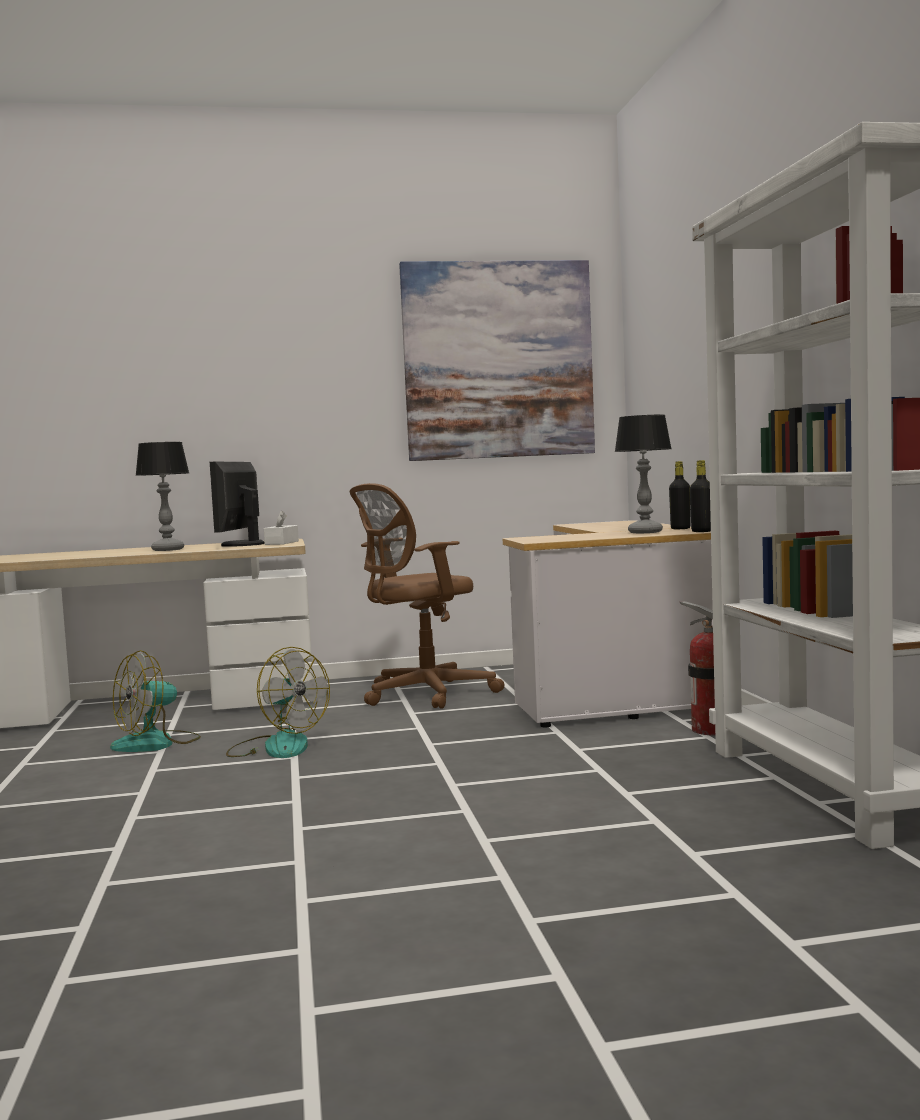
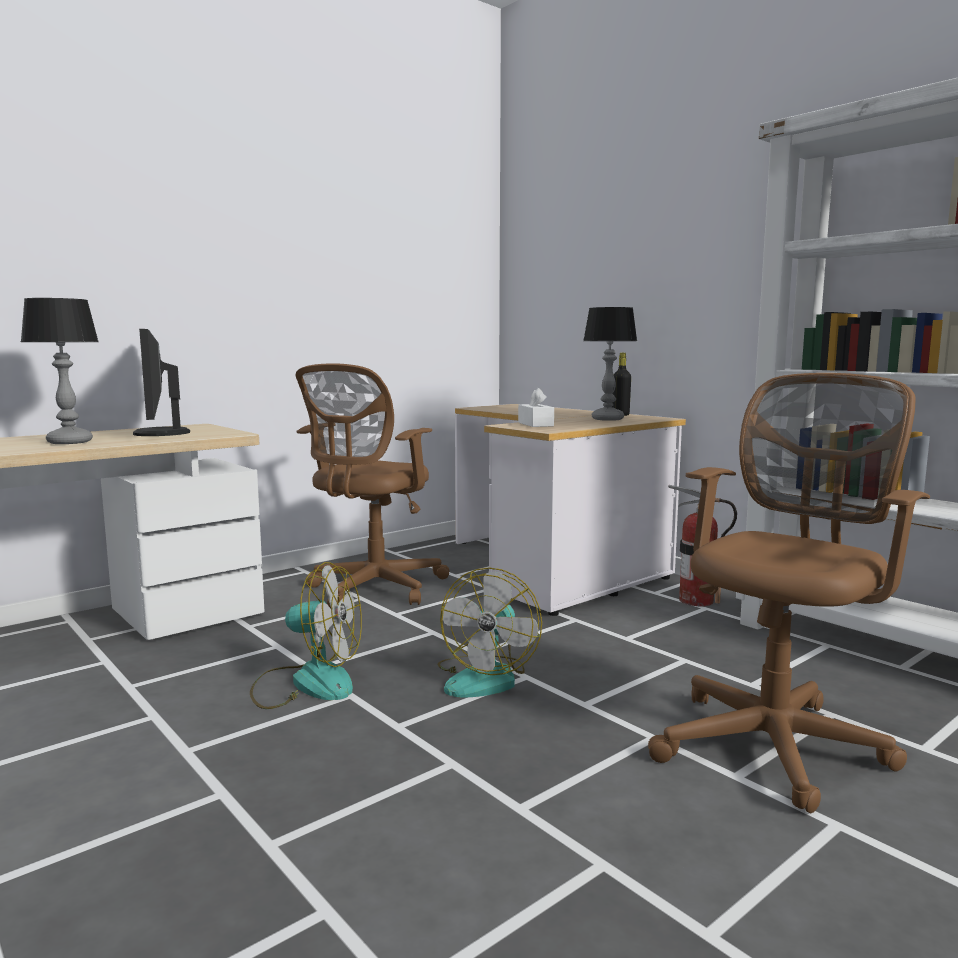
camera: 30 degrees left, 5 degrees up
fan [110,650,201,752] -> fan moved to [438,567,542,698]
white tissue box [264,510,299,545] -> white tissue box moved to [518,388,554,427]
picture [399,260,595,461] -> none
black bottle [690,460,711,532] -> none
none -> brown office chair [648,373,930,814]

